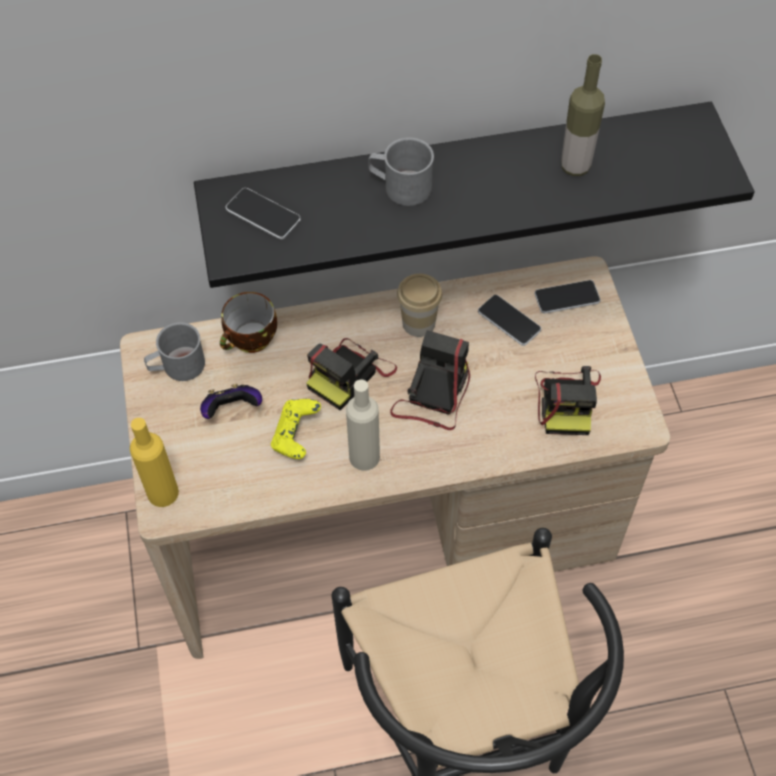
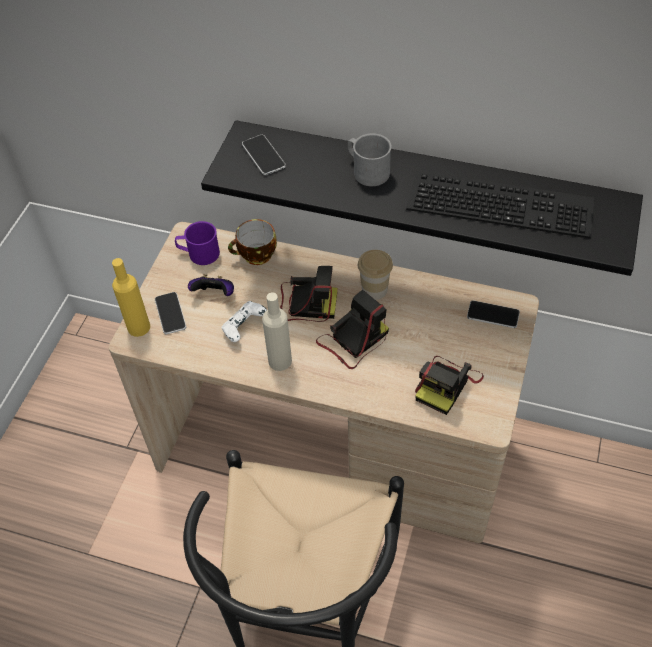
camera: 30 degrees right, 5 degrees down
grey mug [144,322,205,381] -> purple mug [175,221,220,265]
yellow game controller [271,399,321,459] -> white game controller [221,301,267,342]
camera [306,338,397,410] -> camera turned 150 degrees counterclockwise [280,266,338,322]
phone [478,295,541,346] -> phone moved to [155,292,186,334]
bottle [561,54,605,176] -> keyboard [406,171,595,239]

